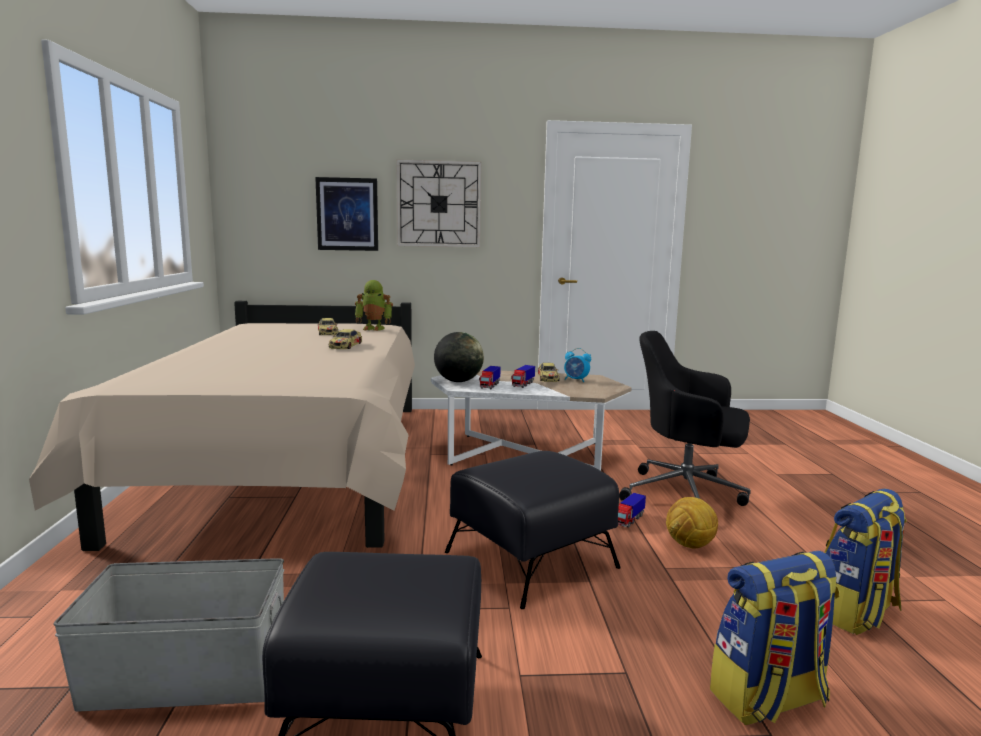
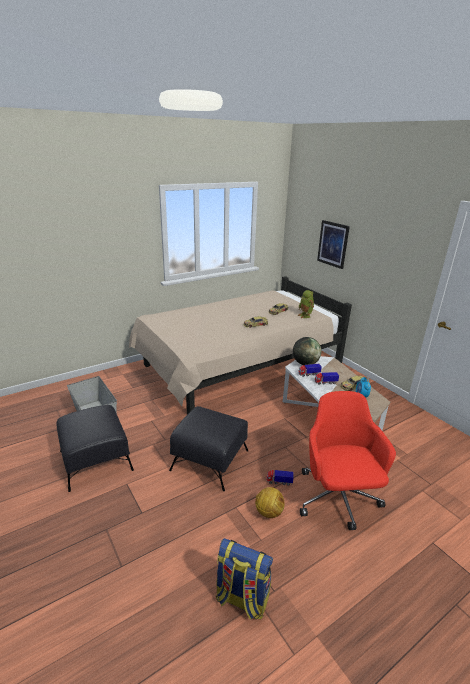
camera: 60 degrees right, 15 degrees up
wall clock [396,159,481,247] -> none
black office chair [619,331,751,506] -> red office chair [300,391,396,530]
backpack [710,551,840,725] -> none

